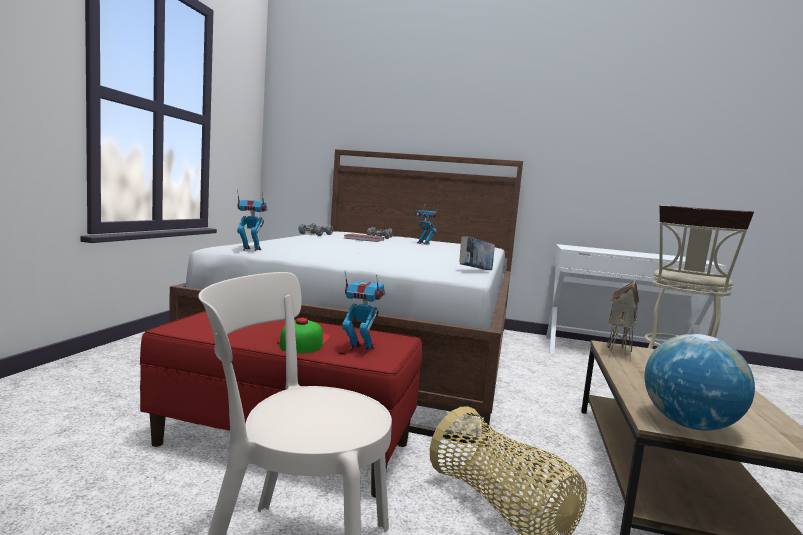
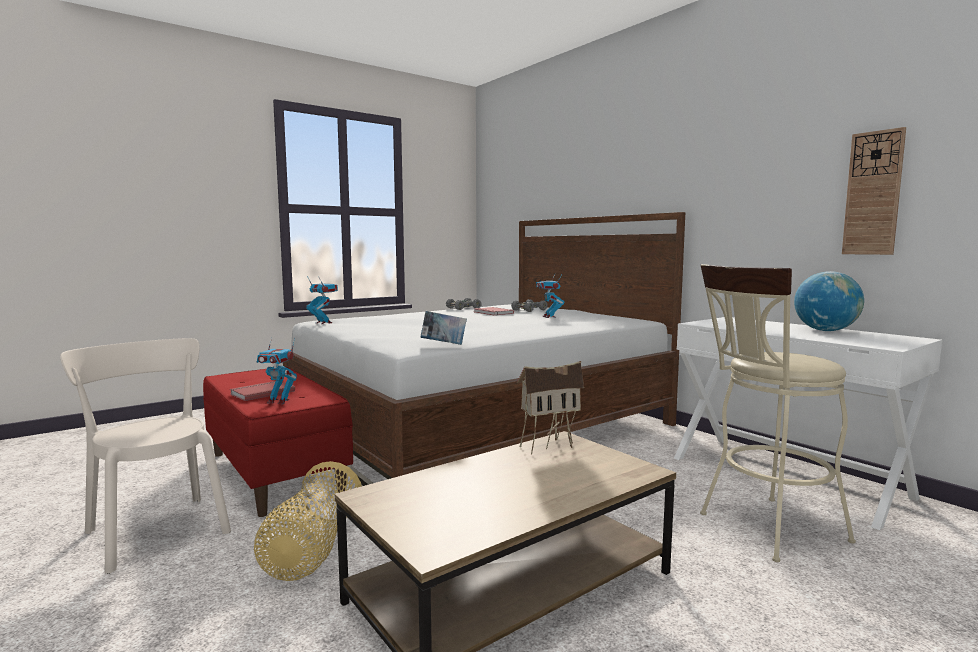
camera: 40 degrees right, 0 degrees up
cap [279,318,330,354] -> red book [230,381,295,401]
toy robot [342,272,386,353] -> toy robot turned 135 degrees clockwise [257,337,297,404]
globe [644,334,755,431] -> globe moved to [794,271,864,331]
none -> wall clock [842,127,906,255]

